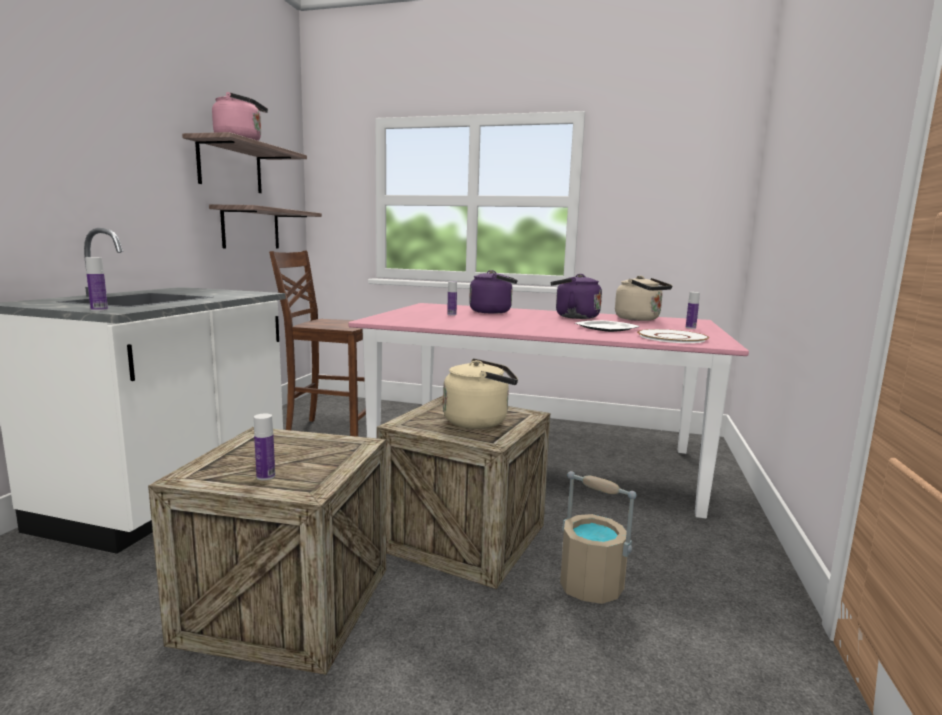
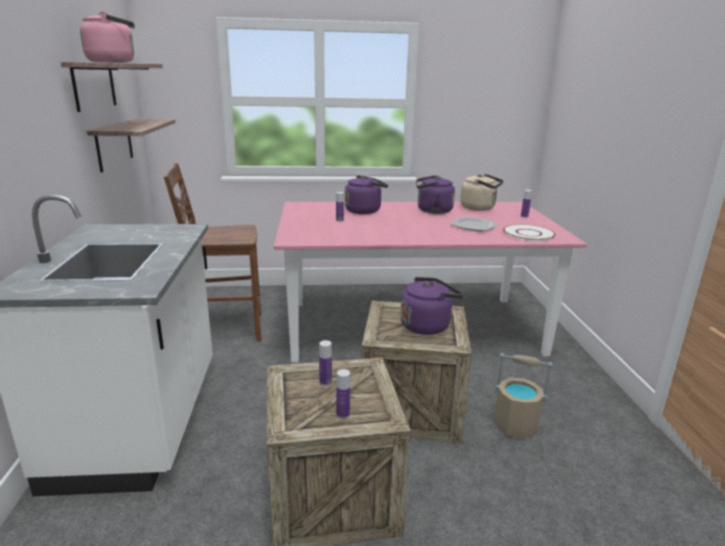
camera: 20 degrees left, 10 degrees up
bottle [85,257,108,311] -> bottle moved to [319,340,332,386]
beige kettle [443,358,518,429] -> purple kettle [401,277,463,335]

